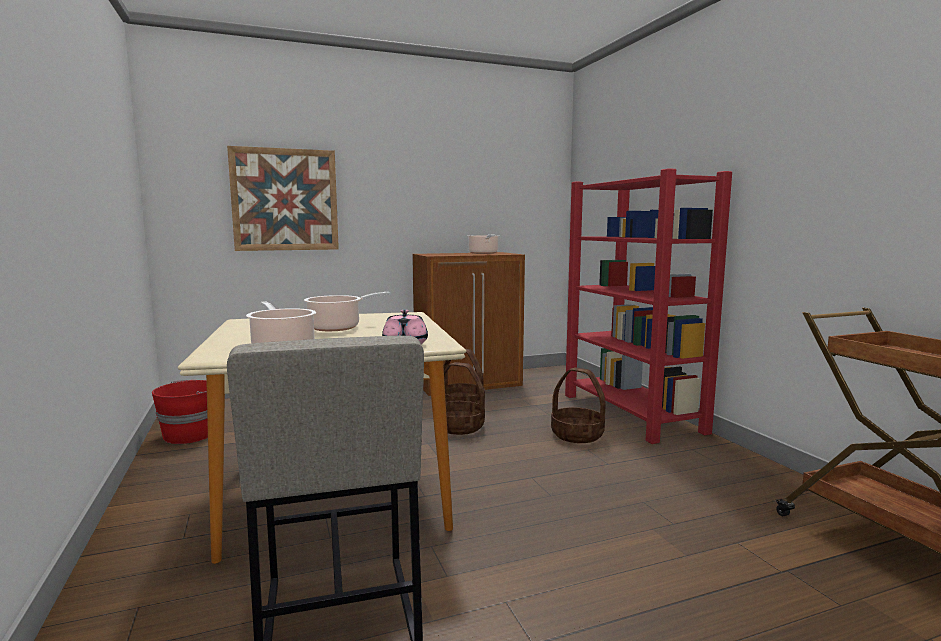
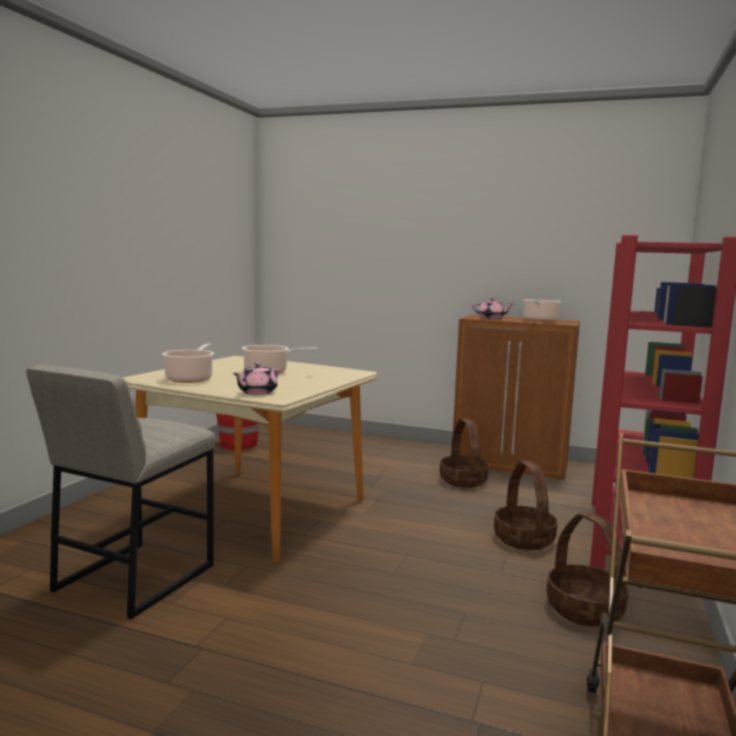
camera: 40 degrees right, 0 degrees up
picture [227,146,339,251] -> none
basket [444,362,485,435] -> basket moved to [546,512,629,627]
none -> pink teapot [472,298,512,319]

